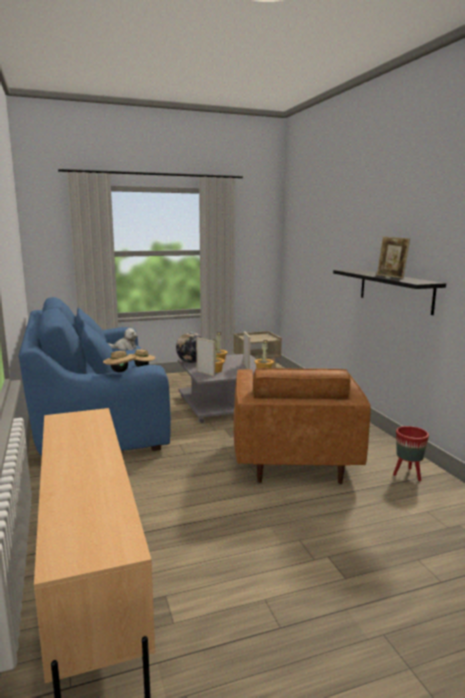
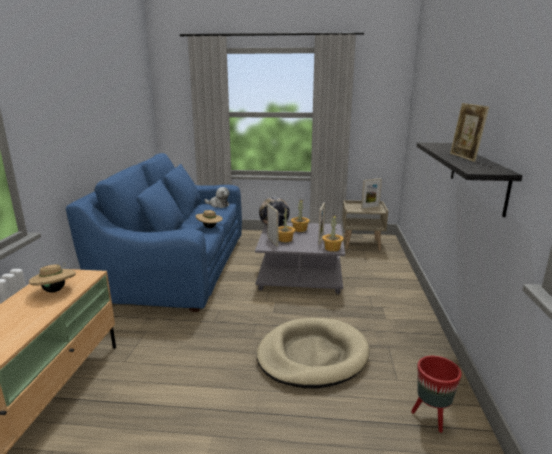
camera: 25 degrees right, 5 degrees up
beige hat [103,351,136,372] -> beige hat moved to [29,262,76,293]
brown armchair [233,368,371,484] -> beige dog bed [257,318,369,388]
none -> picture frame [361,178,382,209]

